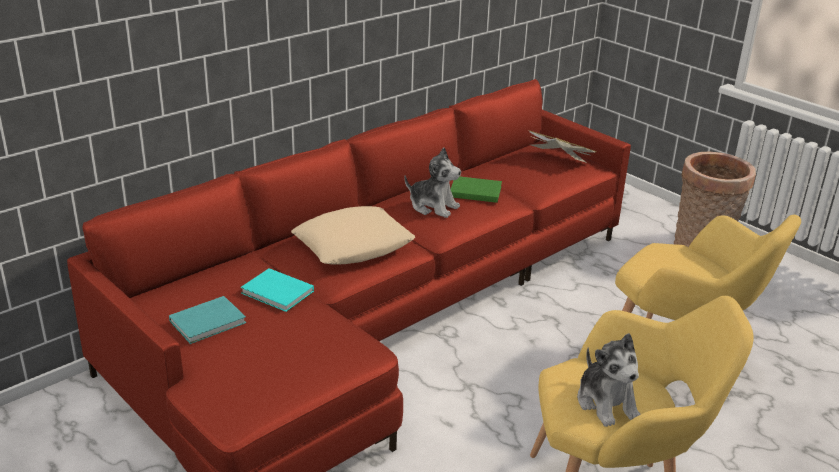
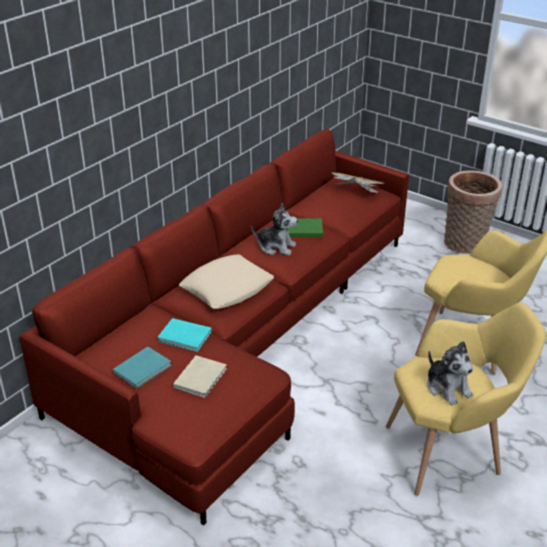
camera: 10 degrees left, 5 degrees up
none -> beige book [173,355,227,398]

